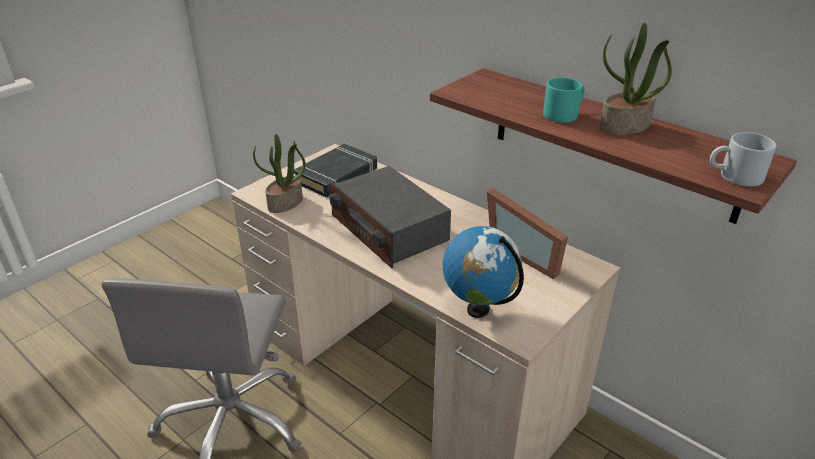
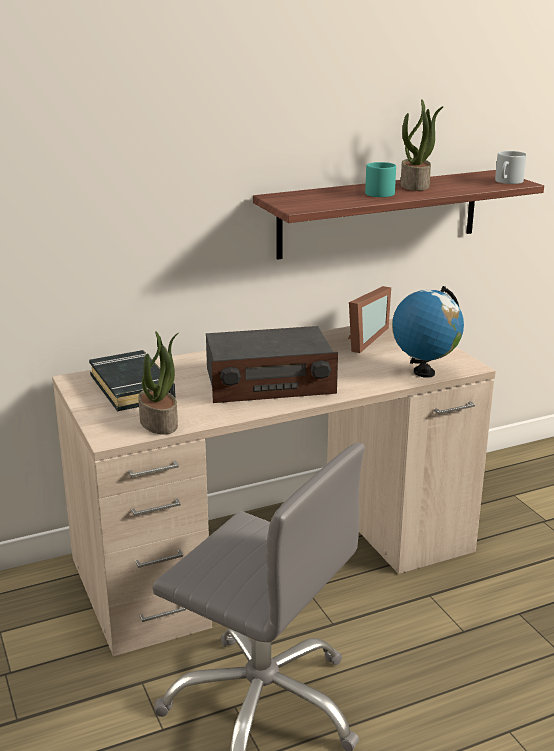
camera: 65 degrees left, 10 degrees down
picture frame [487,188,568,279] -> picture frame turned 45 degrees counterclockwise [348,286,391,353]

